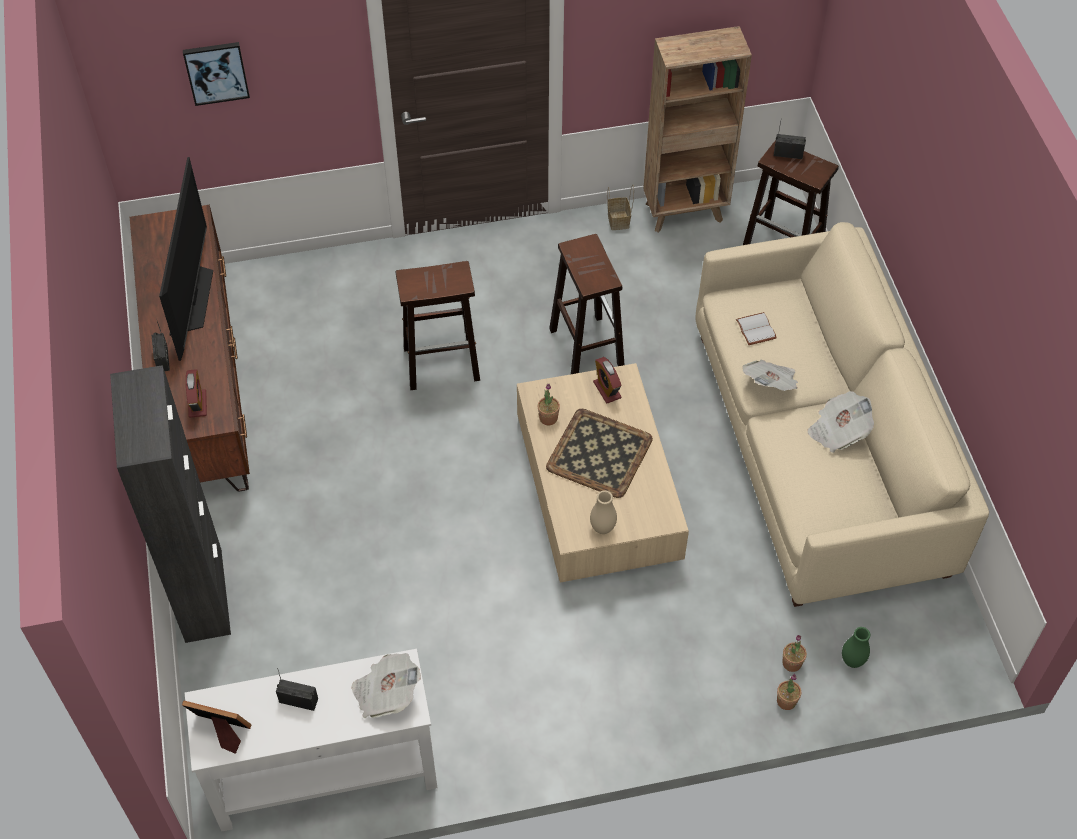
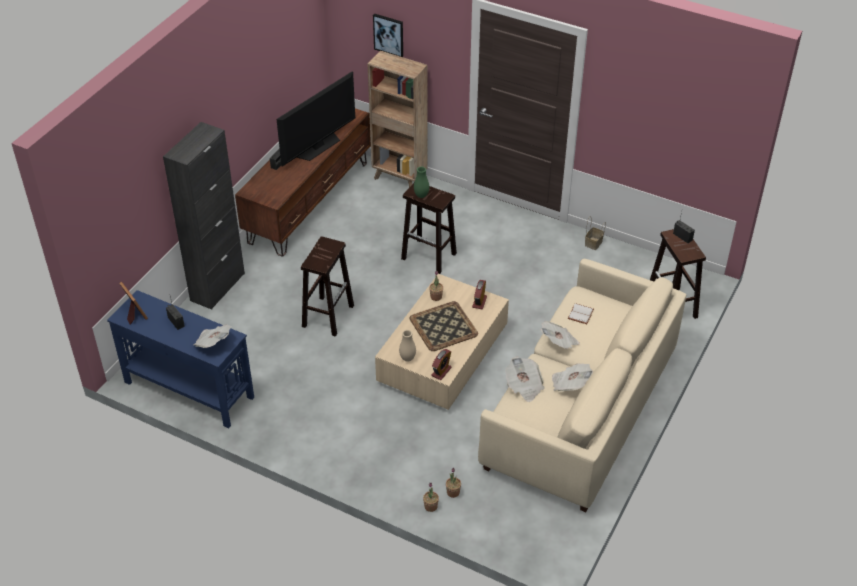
camera: 40 degrees right, 10 degrees down
white console table [185,649,437,832] -> blue console table [107,290,254,428]
alarm clock [186,369,207,418] -> alarm clock moved to [431,349,452,380]
brown stool [549,234,624,374] -> brown stool moved to [301,236,354,337]
brown bookcase [643,26,752,233] -> brown bookcase moved to [368,51,427,187]
green vase [842,627,870,668] -> green vase moved to [414,167,429,198]
none -> newspaper [505,356,545,402]

